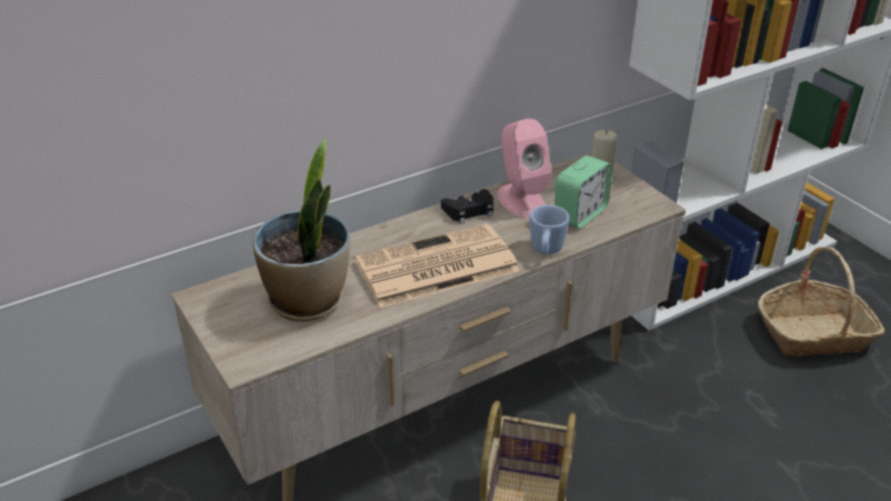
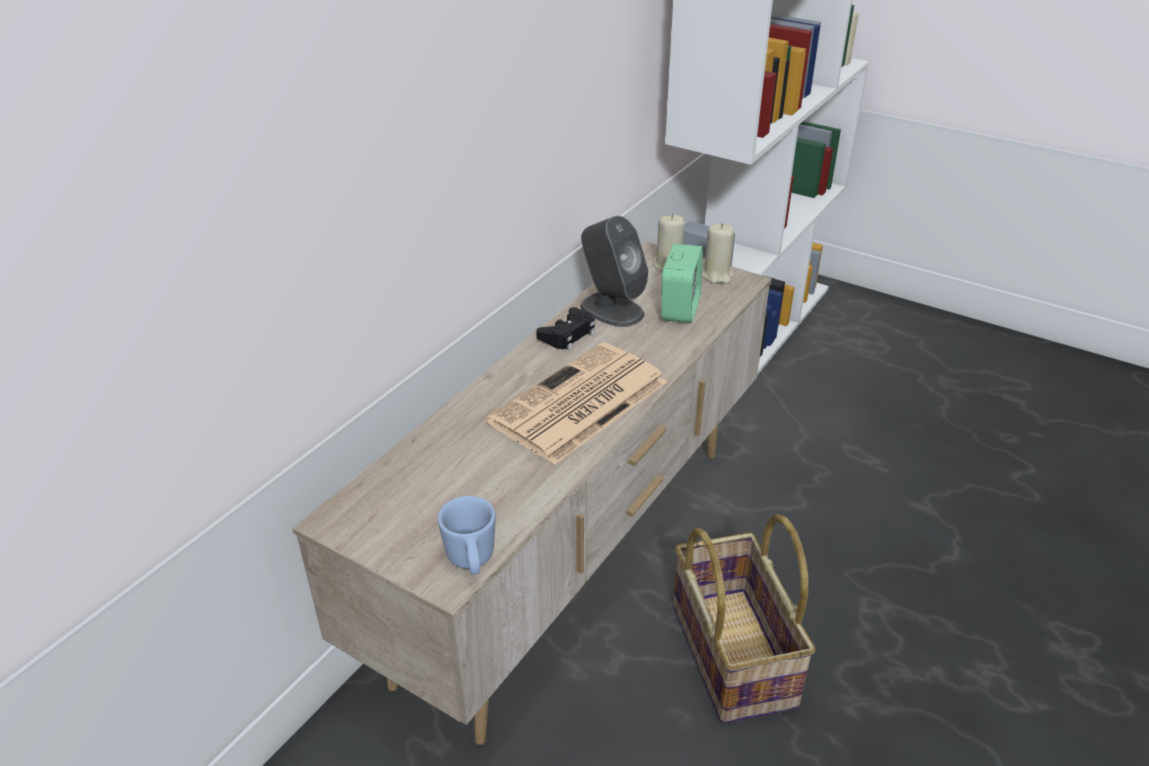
camera: 25 degrees left, 0 degrees up
potted plant [253,139,350,321] -> none
pink speaker [497,119,552,218] -> grey speaker [580,216,648,327]
blue mug [530,205,569,255] -> blue mug moved to [438,496,496,575]
basket [758,246,885,357] -> none
none -> beige candle [702,223,735,283]

